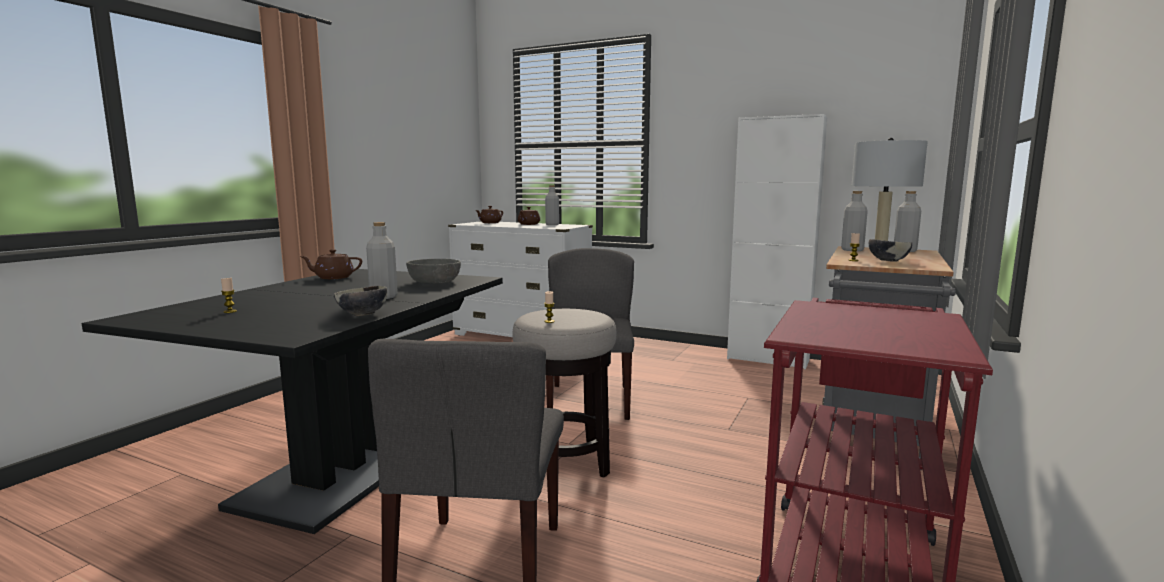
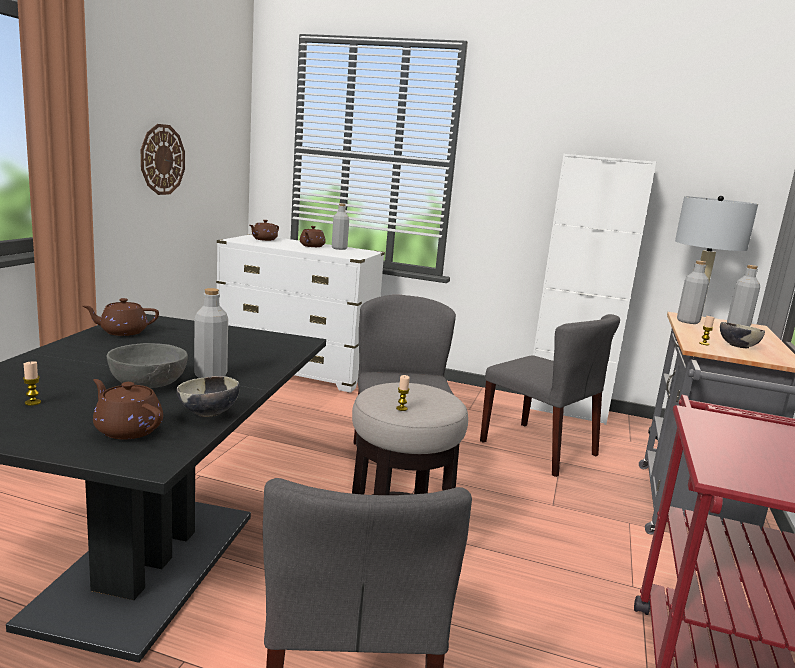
camera: 10 degrees left, 5 degrees up
grey bowl [406,259,461,284] -> grey bowl moved to [107,343,188,388]
none -> brown teapot [93,379,163,439]
none -> wall clock [141,124,185,195]
none -> grey chair [480,314,620,477]

